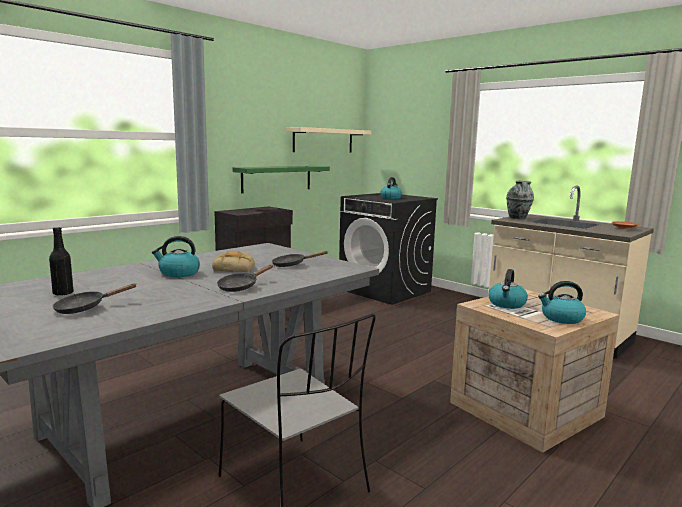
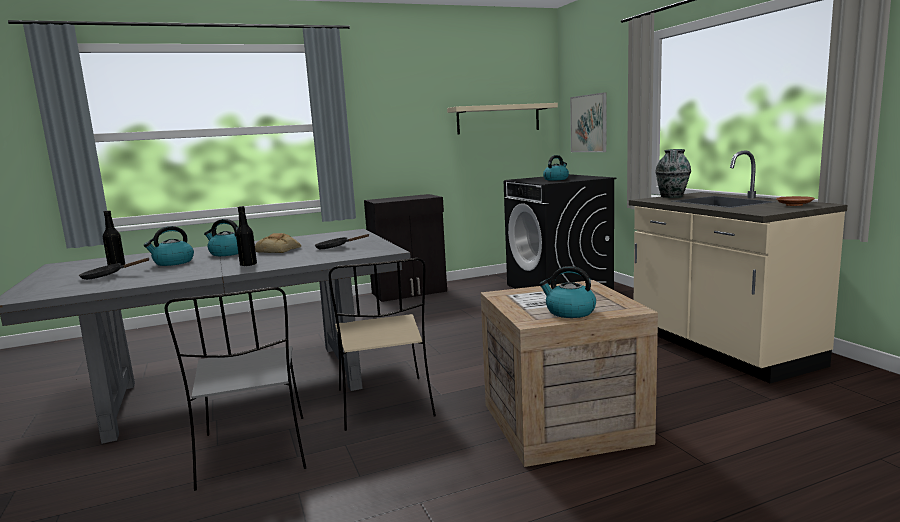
camera: 25 degrees right, 0 degrees up
black frying pan [217,265,273,292] -> black bottle [236,206,257,266]
green shelf [233,166,330,193] -> none
kettle [488,269,528,309] -> kettle moved to [143,226,194,266]
none -> beige chair [329,258,436,431]
none -> picture [570,92,606,152]

